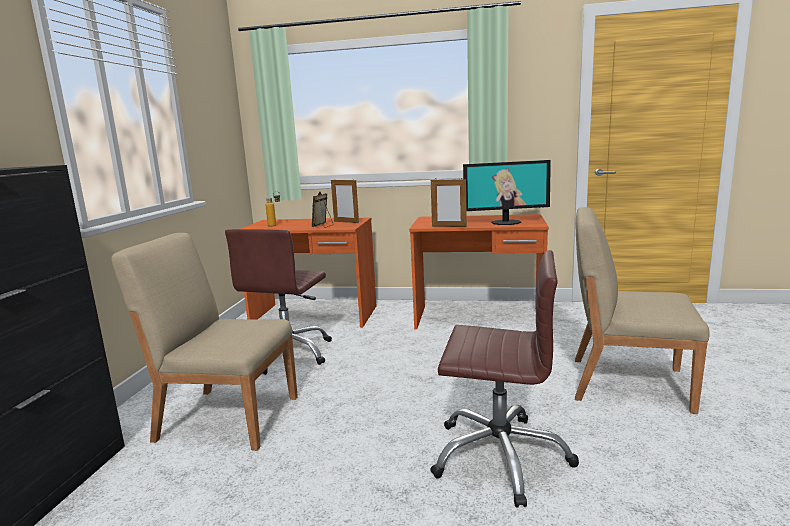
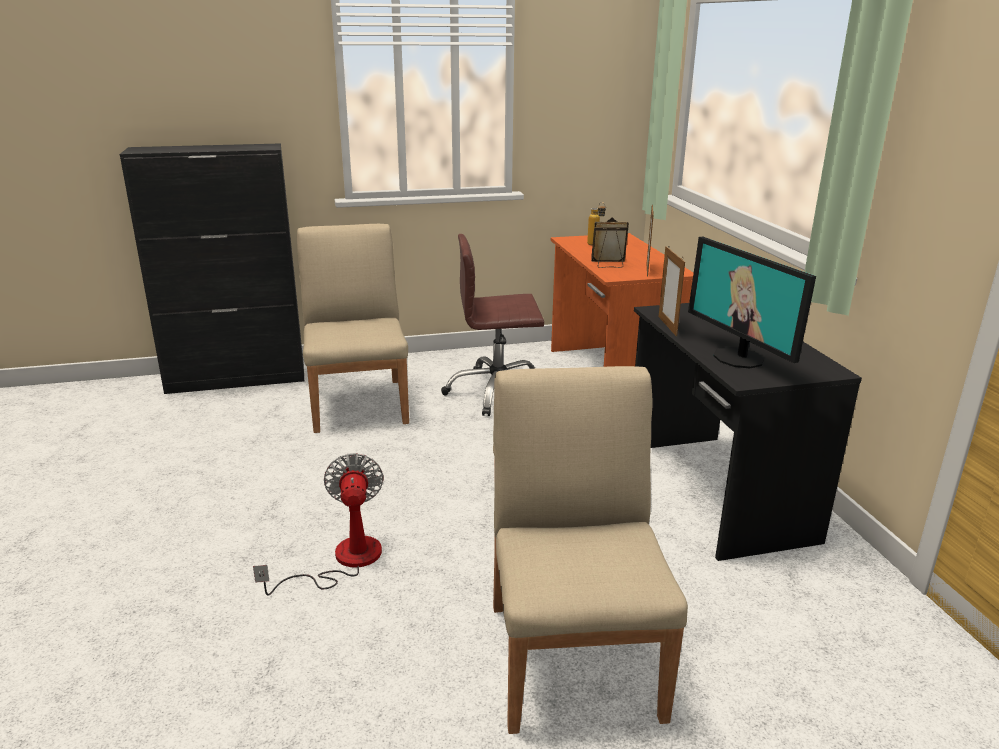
camera: 65 degrees right, 10 degrees up
orange desk [409,214,549,329] -> black desk [634,303,862,561]
brown office chair [430,250,579,508] -> fan [253,453,384,595]

